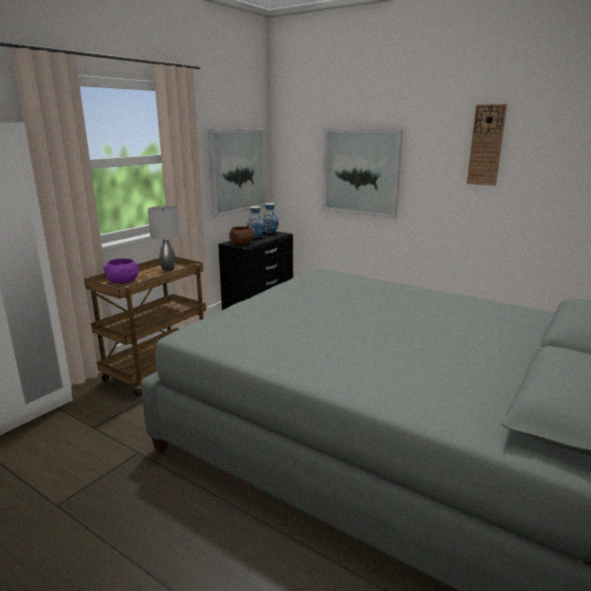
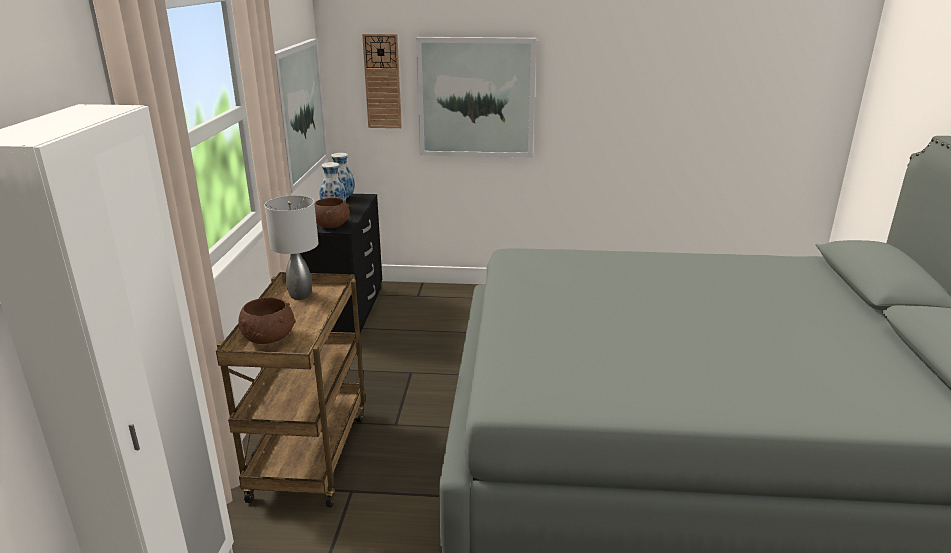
camera: 30 degrees left, 5 degrees up
purple bowl [104,258,139,284] -> brown bowl [238,297,295,344]
wall clock [467,104,507,186] -> wall clock moved to [362,34,402,128]

